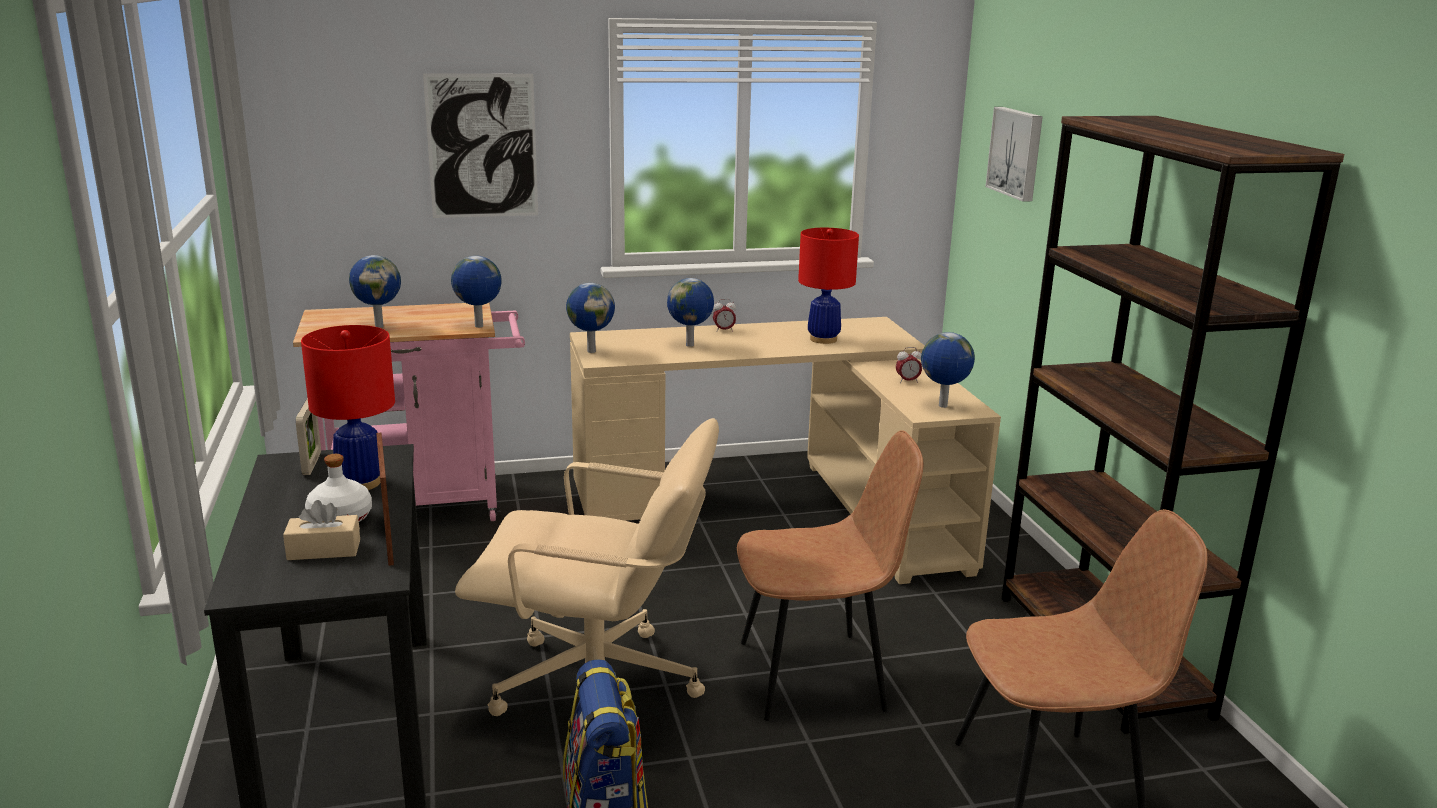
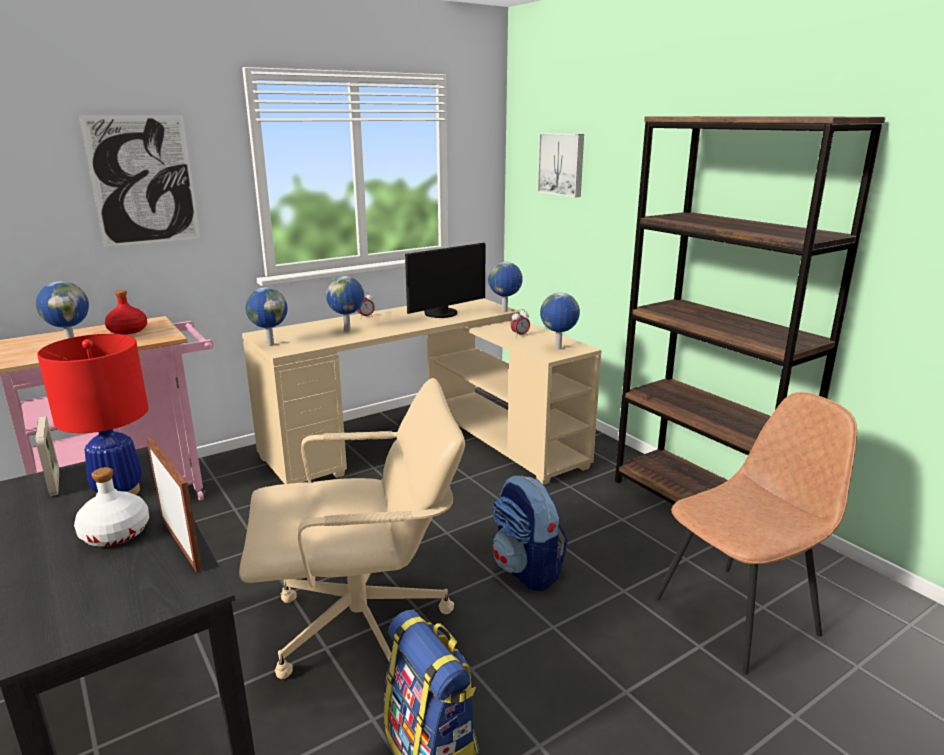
camera: 20 degrees left, 0 degrees up
beige tissue box [283,500,360,560] -> none
globe [451,256,502,328] -> globe moved to [488,262,523,312]
brown chair [737,430,923,721] -> backpack [492,476,568,592]
red table lamp [798,228,859,344] -> monitor [405,243,486,318]
none -> red bottle [105,290,147,335]

